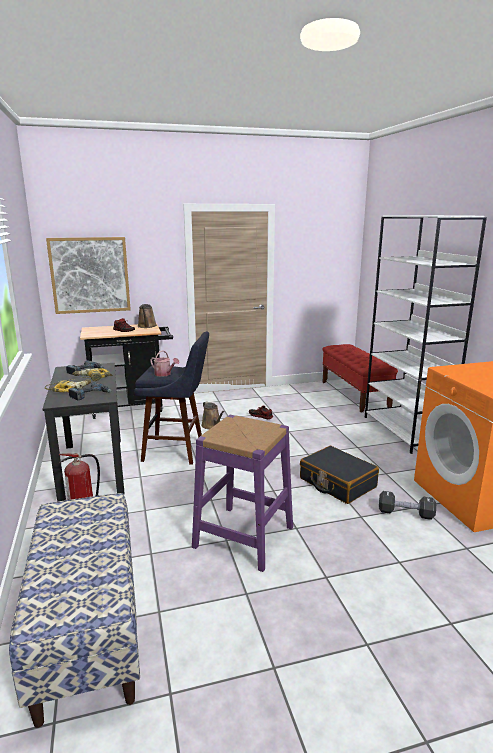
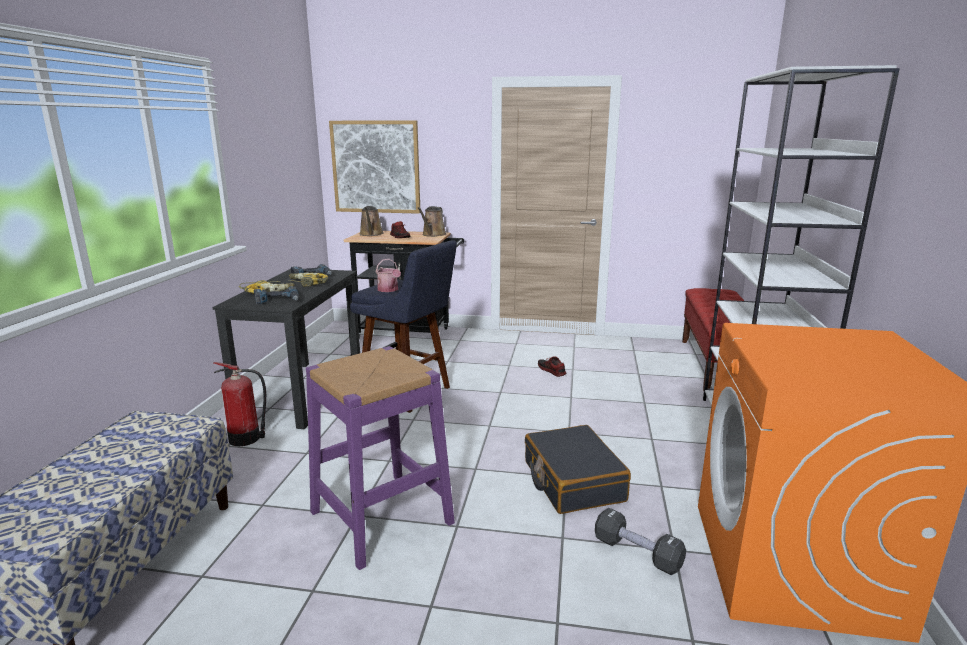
camera: 25 degrees right, 0 degrees up
brown watering can [201,401,225,429] -> brown watering can moved to [359,206,384,236]

